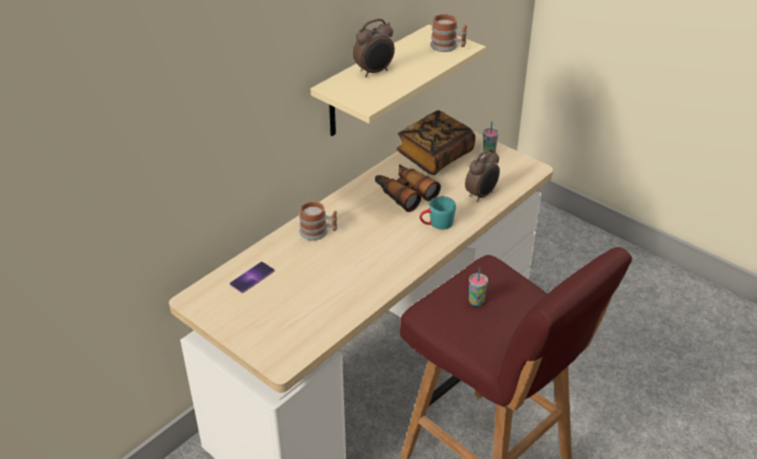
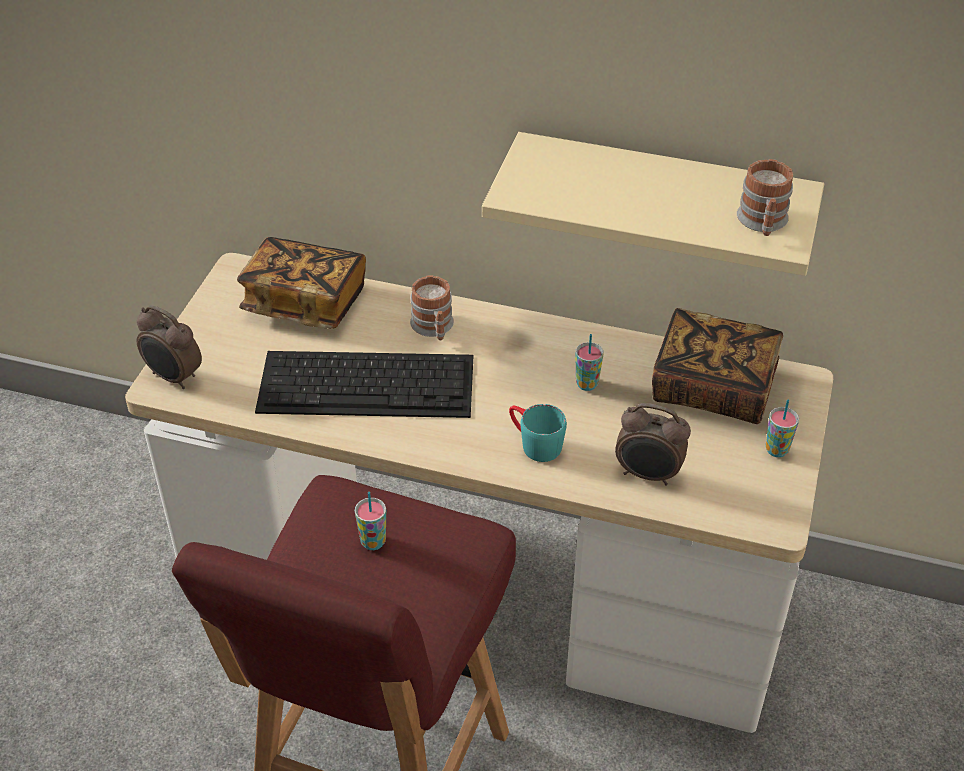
camera: 65 degrees right, 5 degrees up
phone [230,262,275,293] -> book [237,237,366,329]
alarm clock [353,19,395,77] -> alarm clock moved to [137,305,202,389]
binoculars [375,164,441,212] -> cup [575,334,604,391]
none -> keyboard [255,351,473,418]

